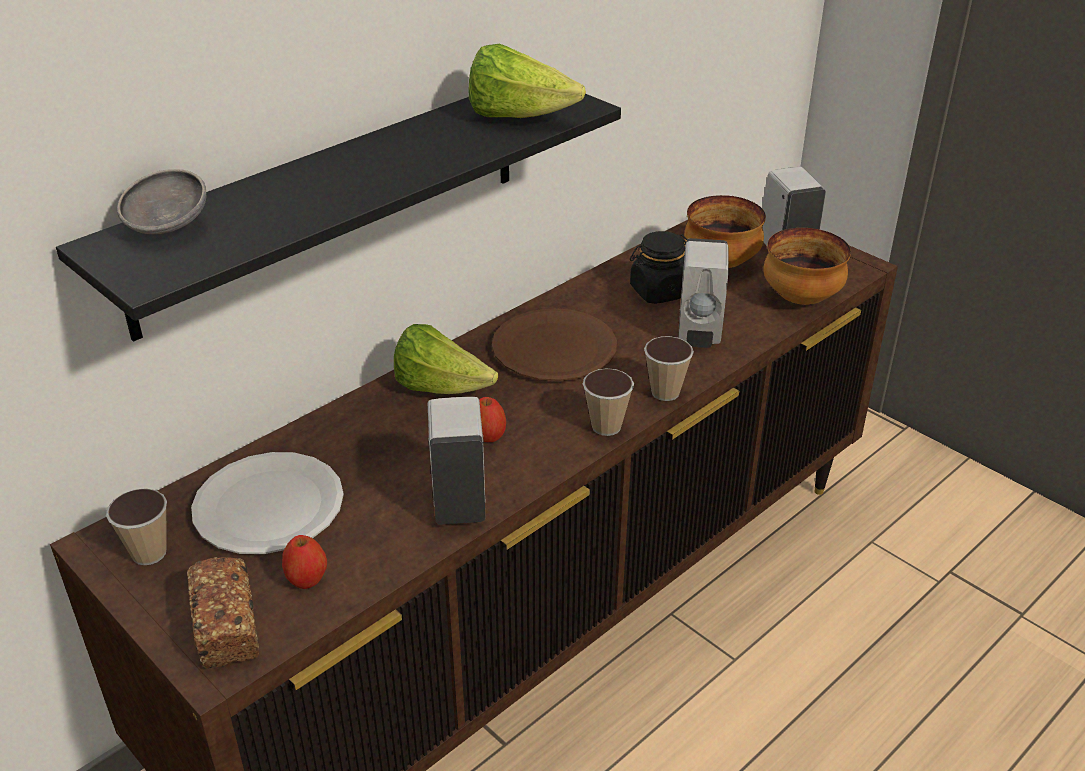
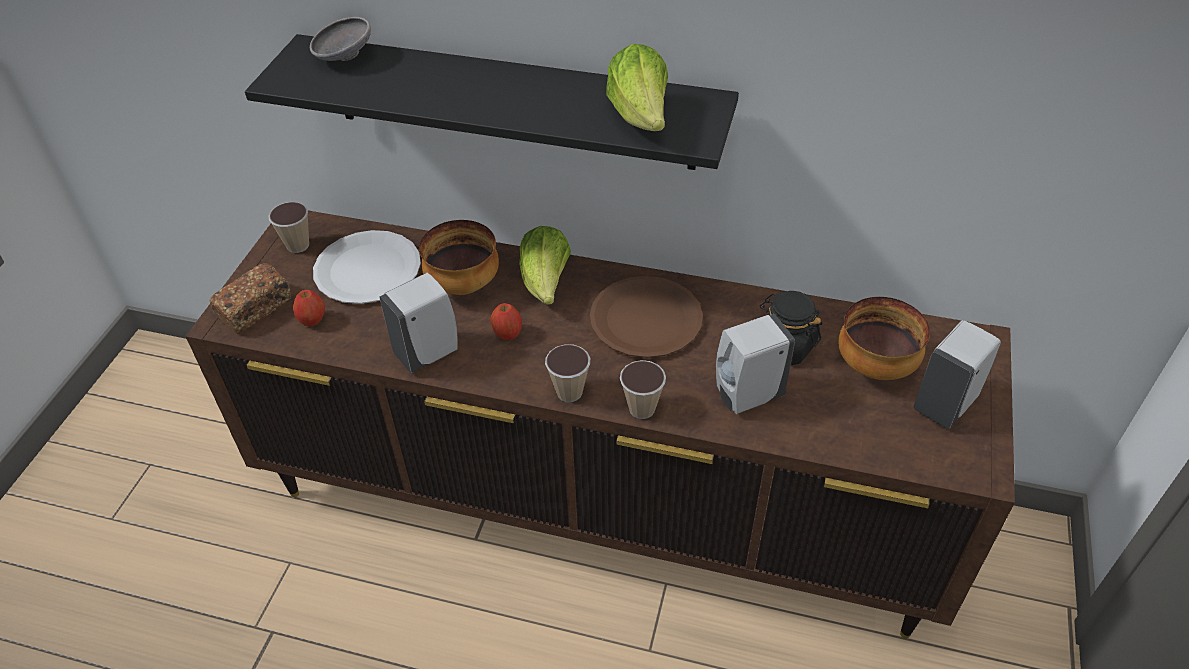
camera: 60 degrees right, 10 degrees up
bowl [764,228,851,305] -> bowl moved to [419,220,499,295]

